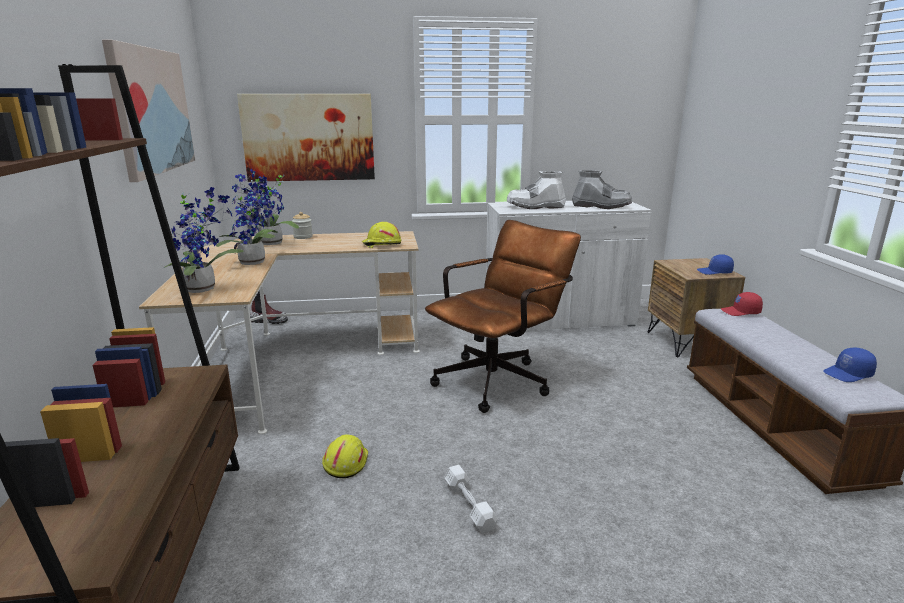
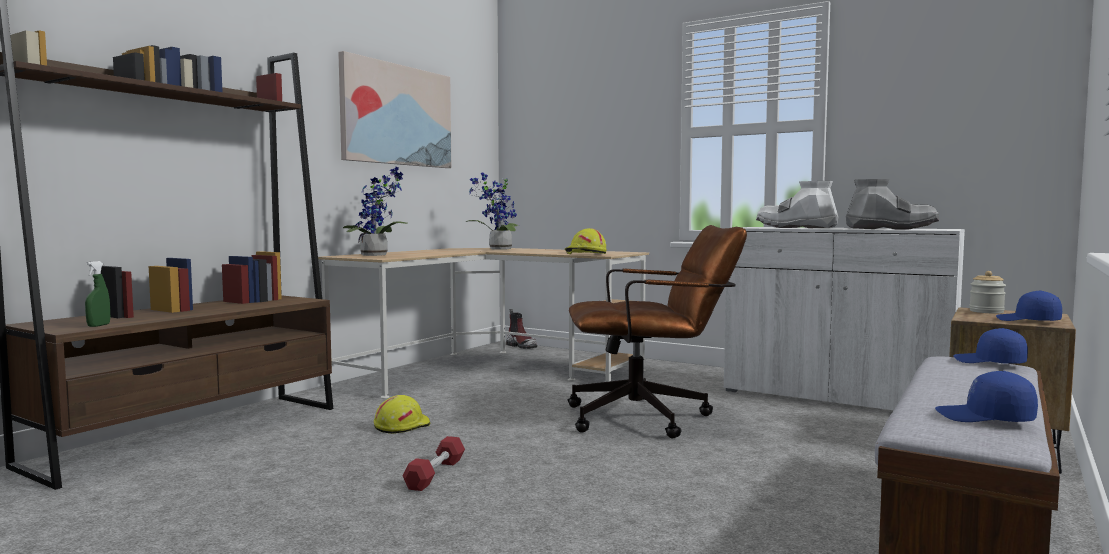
camera: 40 degrees right, 15 degrees down
potted plant [216,177,278,265] -> none
picture [237,94,375,182] -> none
jar [292,212,313,239] -> jar moved to [969,271,1006,314]
white dumbbell [444,465,498,533] -> red dumbbell [403,436,465,491]
grey boot [572,170,632,209] -> grey boot turned 45 degrees counterclockwise [846,179,939,230]
red cap [721,292,763,316] -> blue cap [953,328,1028,364]
none -> green spray bottle [85,261,110,327]

